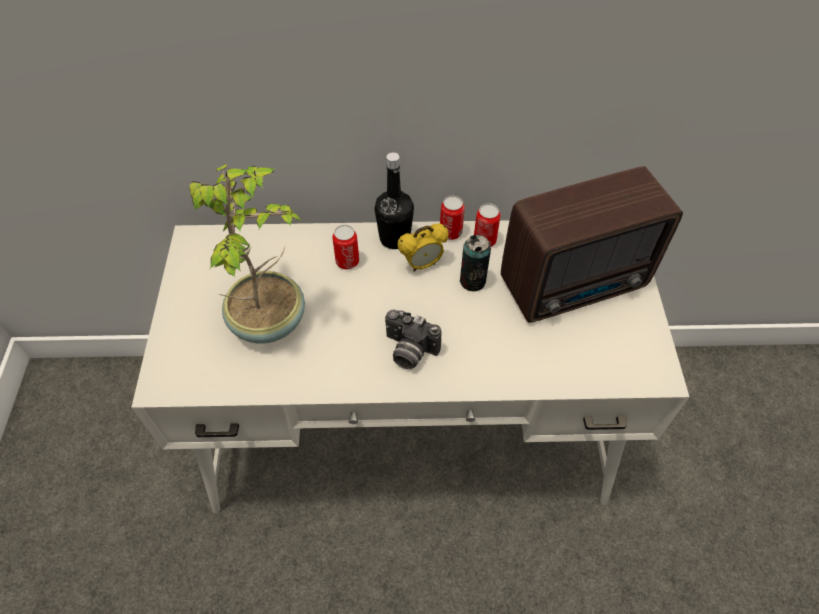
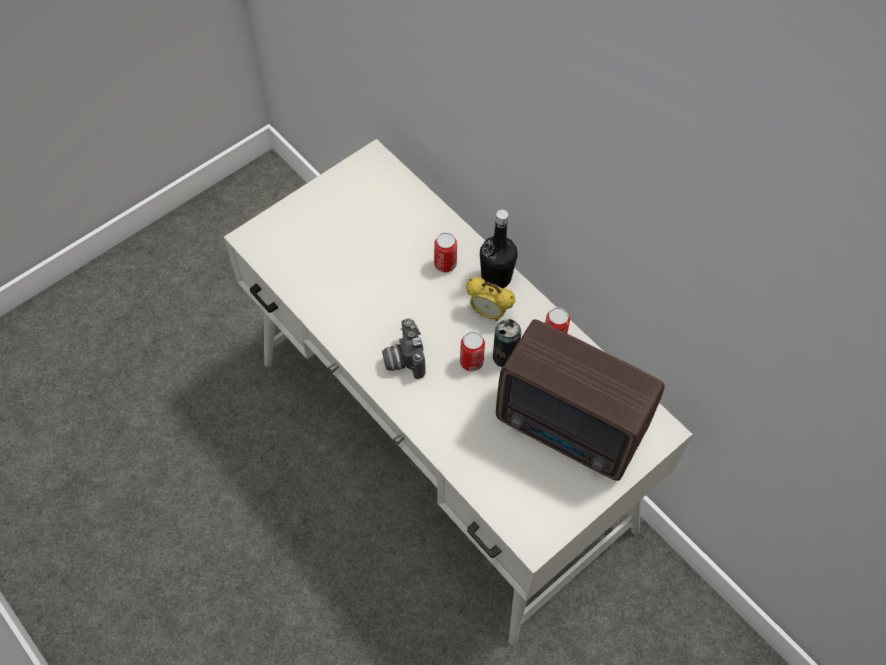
camera: 50 degrees right, 5 degrees up
potted plant [189,164,305,343] -> none
can [440,196,465,240] -> can moved to [460,332,485,372]

